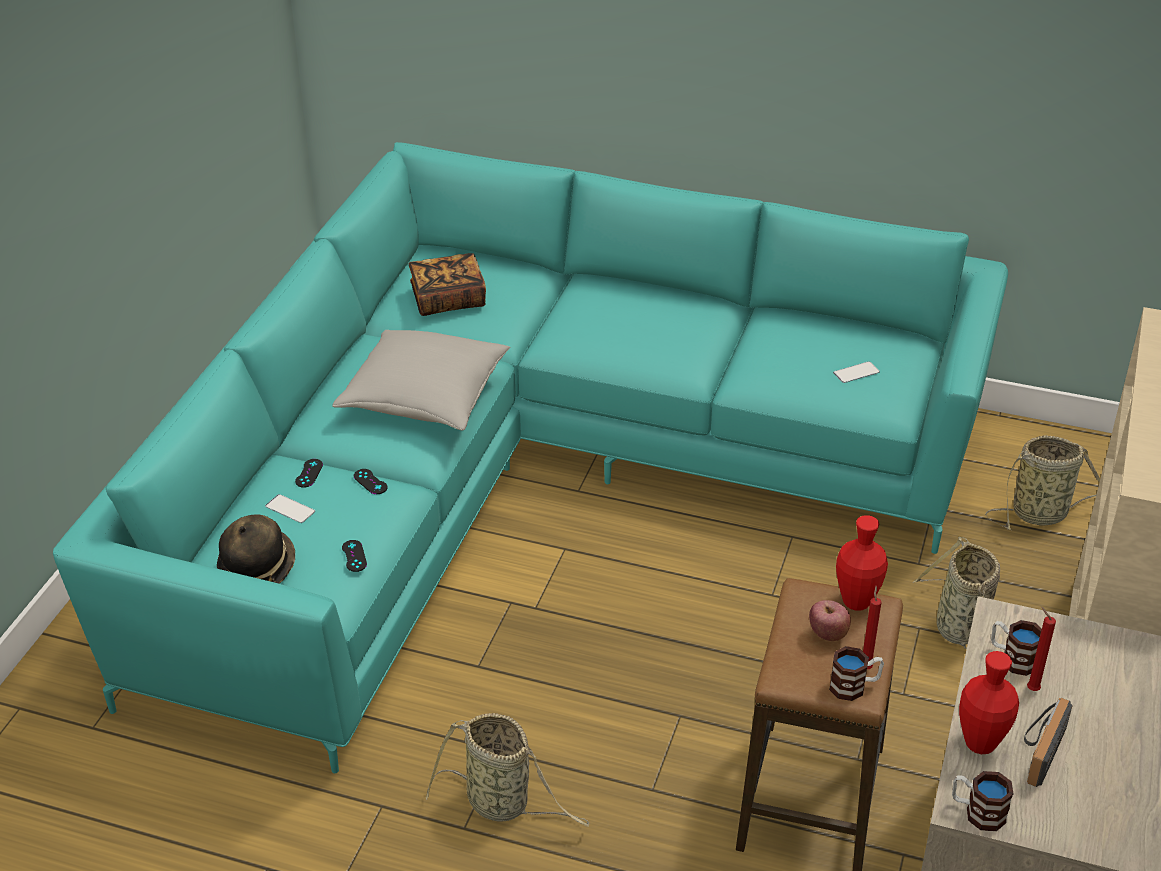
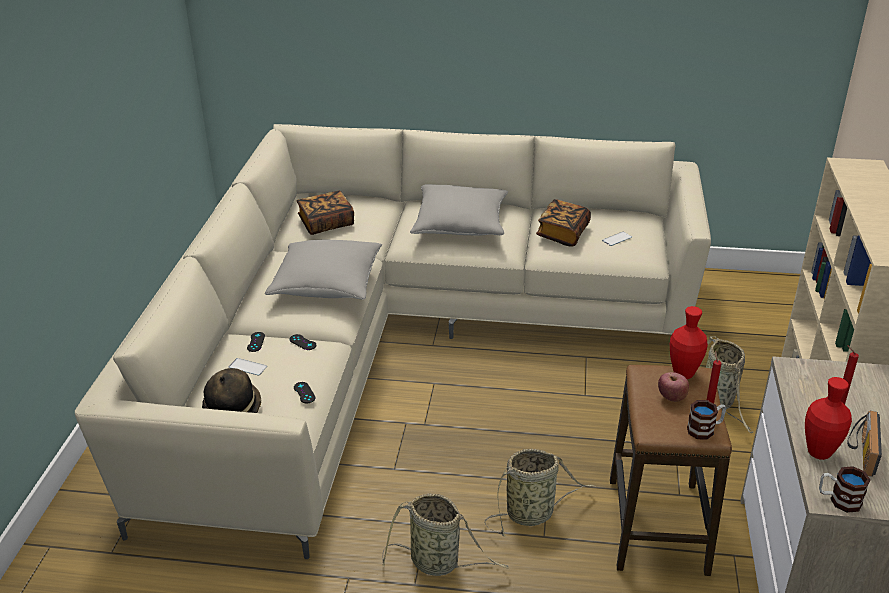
camera: 10 degrees left, 5 degrees down
turquoise sofa [53,142,1008,773] -> beige sofa [75,124,711,559]
basket [985,435,1100,530] -> basket moved to [484,449,595,537]
mug [991,620,1042,676] -> none
none -> grey pillow [410,184,508,235]
none -> book [536,199,591,247]

